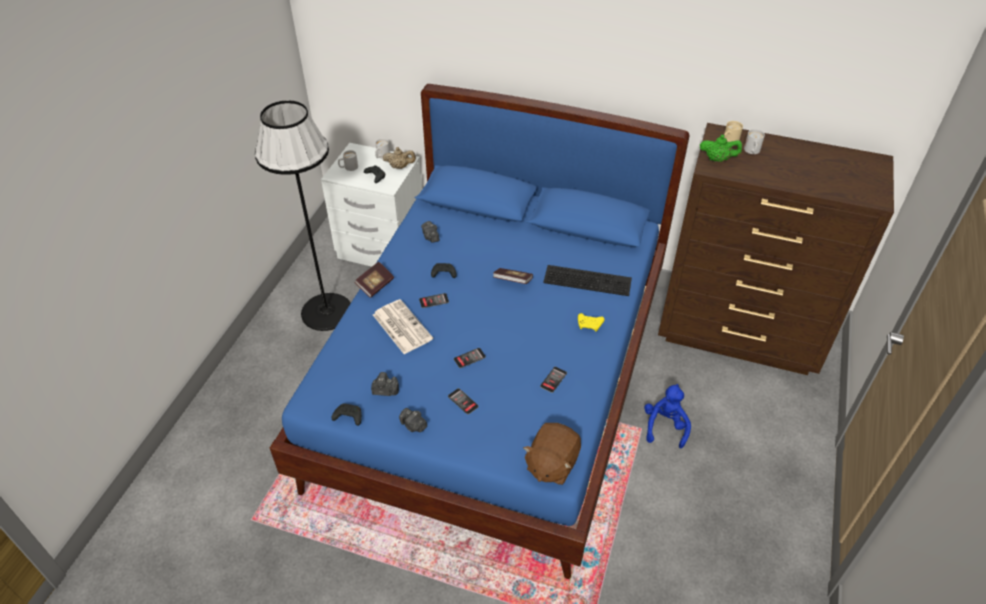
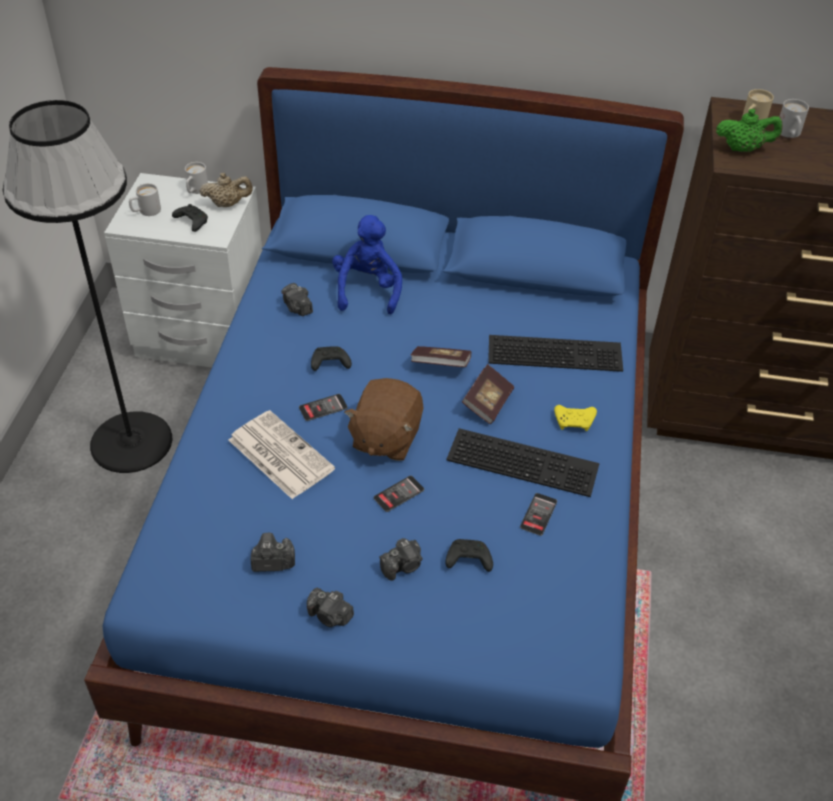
camera: 10 degrees left, 0 degrees up
black game controller [332,403,362,426] -> black game controller moved to [445,539,493,572]
book [354,262,394,298] -> book moved to [462,364,514,424]
phone [448,388,479,414] -> camera [379,538,422,581]
brown plush toy [523,423,581,485] -> brown plush toy moved to [344,378,423,461]
blue plush toy [644,384,691,449] -> blue plush toy moved to [332,215,402,314]
none -> keyboard [446,428,600,497]

